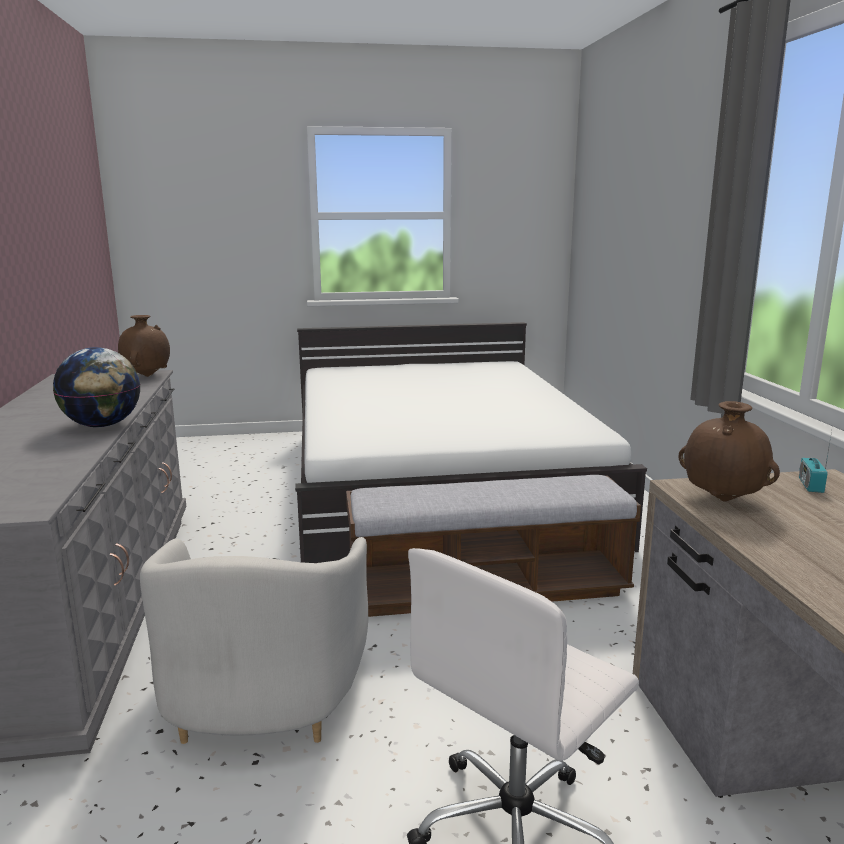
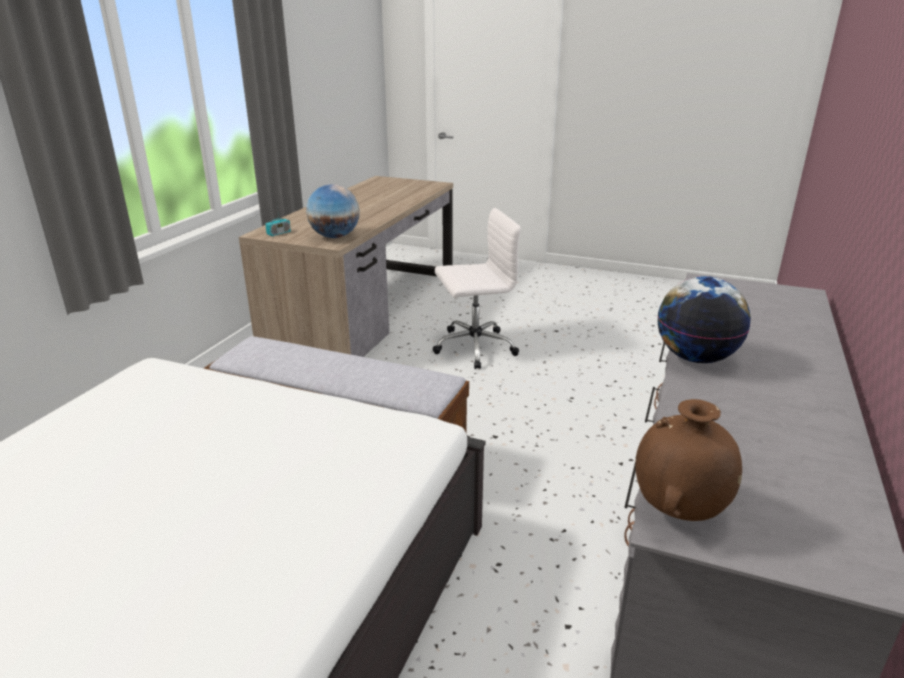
camera: 150 degrees left, 10 degrees up
white armchair [140,537,368,744] -> none
brown vase [679,401,780,501] -> globe [306,184,360,238]

